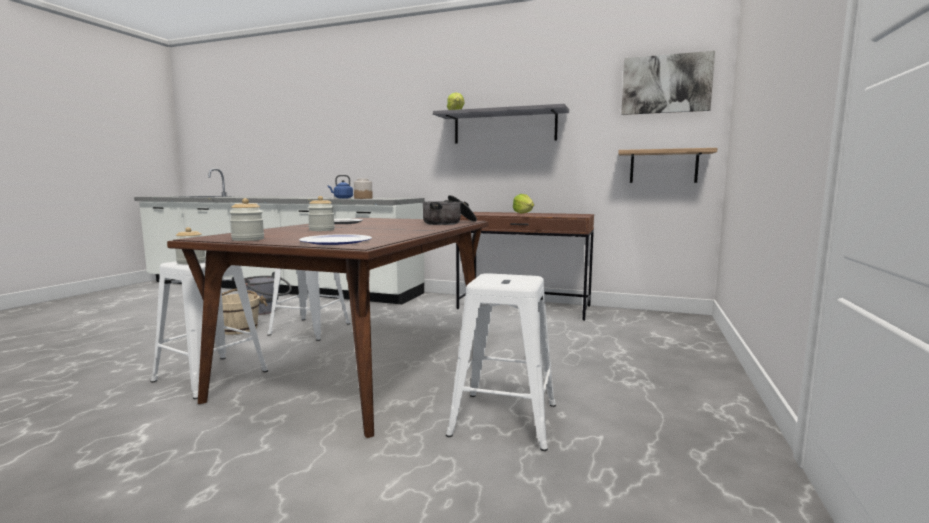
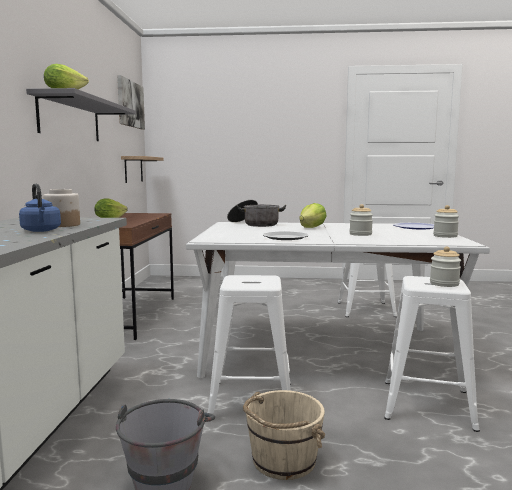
camera: 105 degrees left, 0 degrees up
brown dining table [167,218,489,438] -> white dining table [186,222,490,378]
none -> lettuce [299,203,327,228]

